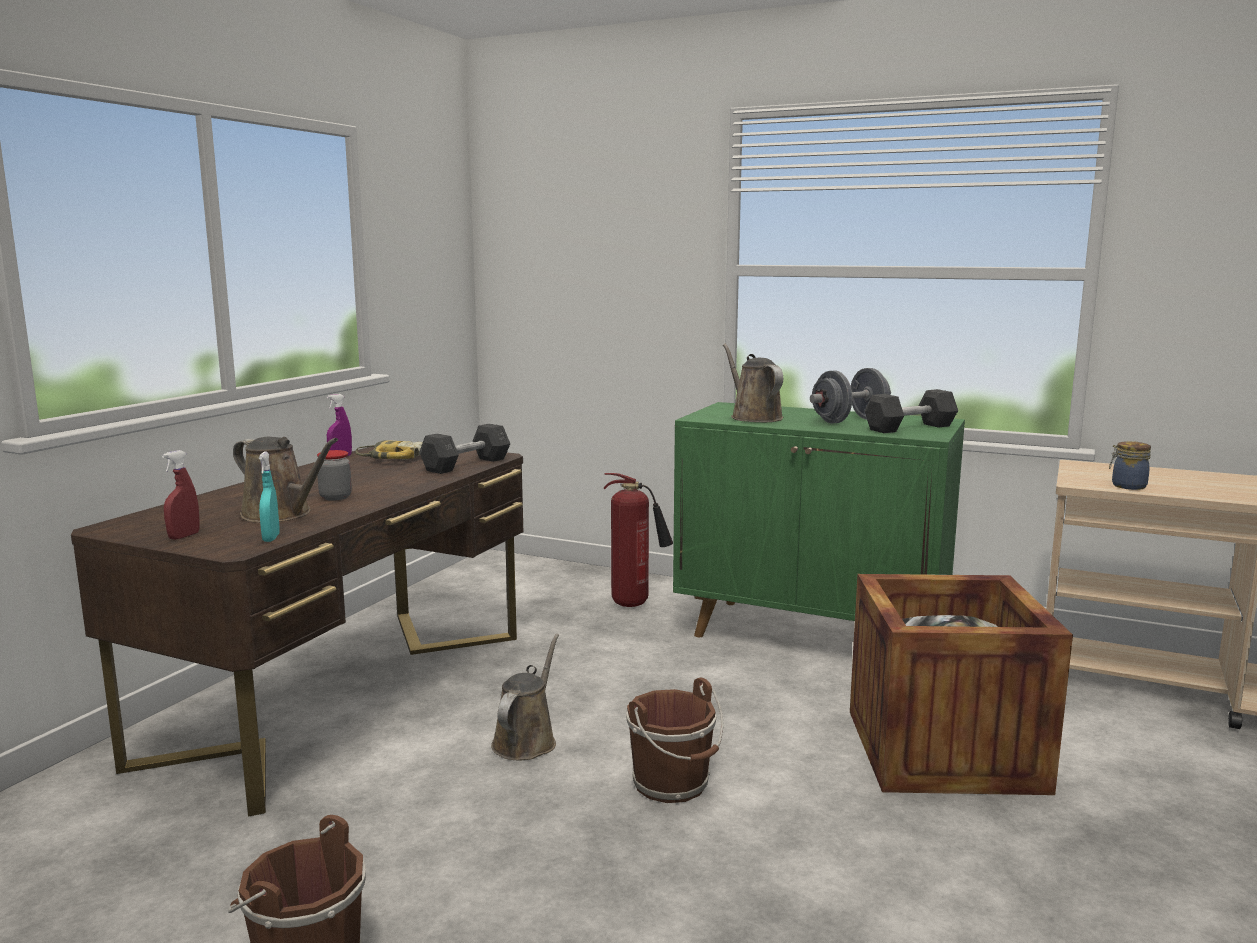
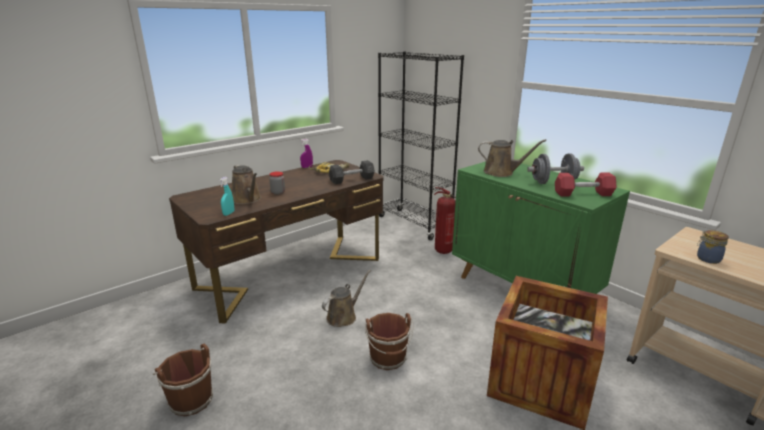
camera: 25 degrees right, 10 degrees up
red spray bottle [162,450,200,540] -> none
brown watering can [723,344,783,422] -> brown watering can turned 105 degrees clockwise [478,139,546,177]
grey dumbbell [865,389,958,433] -> red dumbbell [555,172,617,196]
none -> black bookcase [378,51,464,240]

